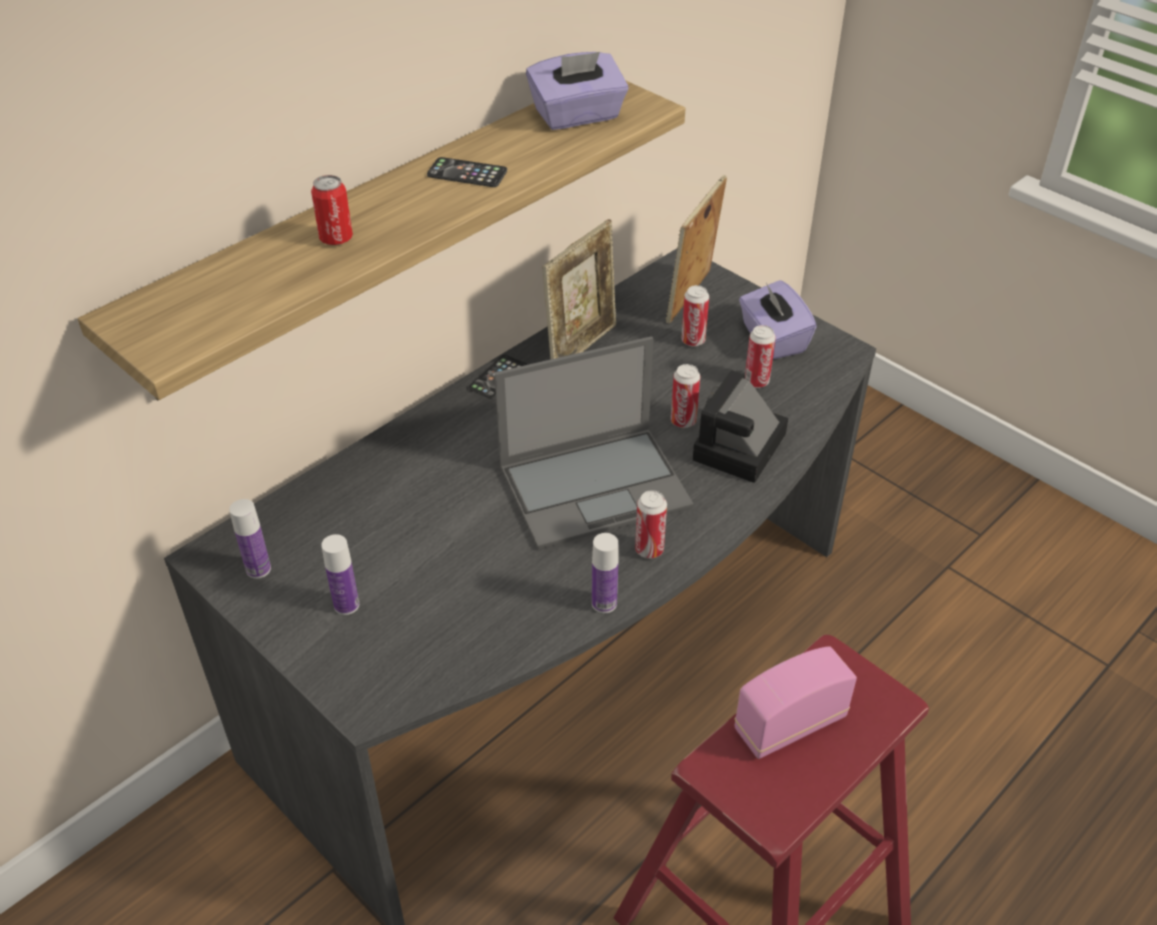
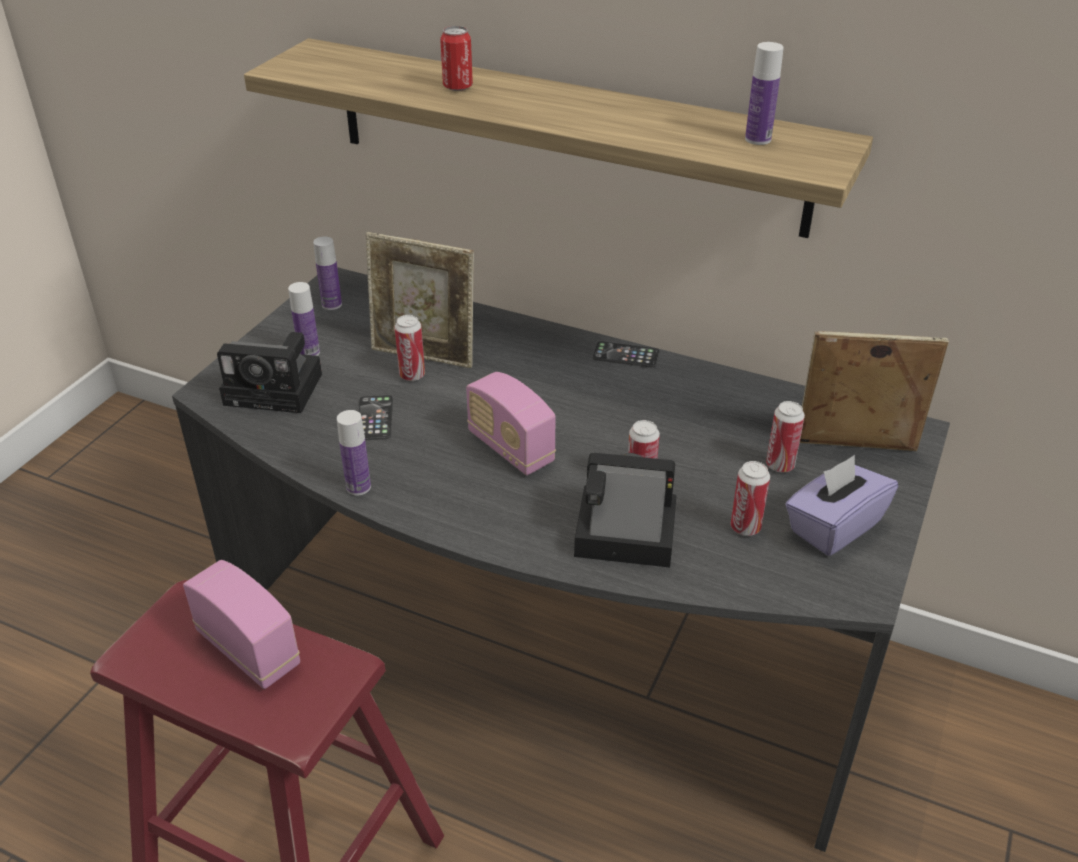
camera: 70 degrees right, 5 degrees down
phone [427,157,507,187] -> phone moved to [358,395,393,440]
laptop [494,336,694,549] -> radio [466,372,556,475]
purple tissue box [526,52,628,130] -> bottle [745,42,784,145]
picture frame [543,219,616,359] -> picture frame moved to [366,232,474,368]
can [635,490,667,558] -> can moved to [395,315,425,381]
none -> camera [217,332,322,413]

